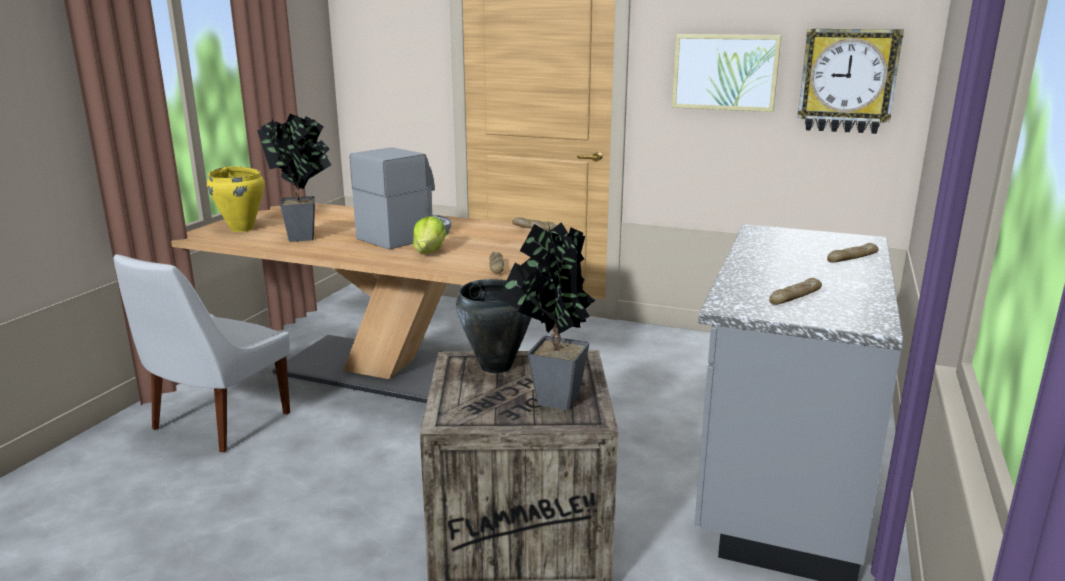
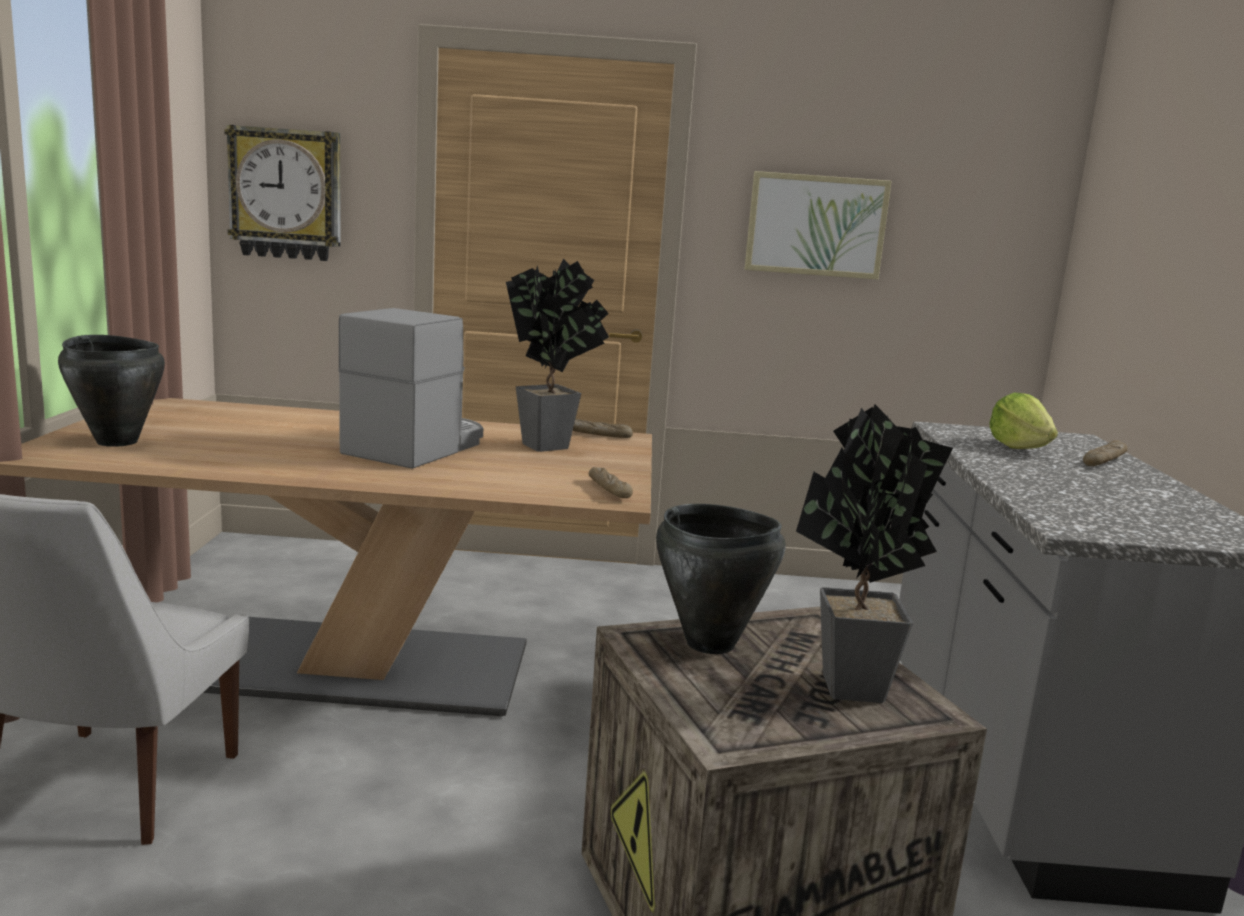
camera: 20 degrees left, 5 degrees down
yellow cooking pot [207,167,265,232] -> black cooking pot [58,335,165,447]
potted plant [257,114,331,242] -> potted plant moved to [506,259,609,452]
lettuce [413,216,446,253] -> lettuce moved to [989,393,1058,449]
bread [769,278,822,305] -> none
wall clock [798,29,904,134] -> wall clock moved to [224,125,341,261]

